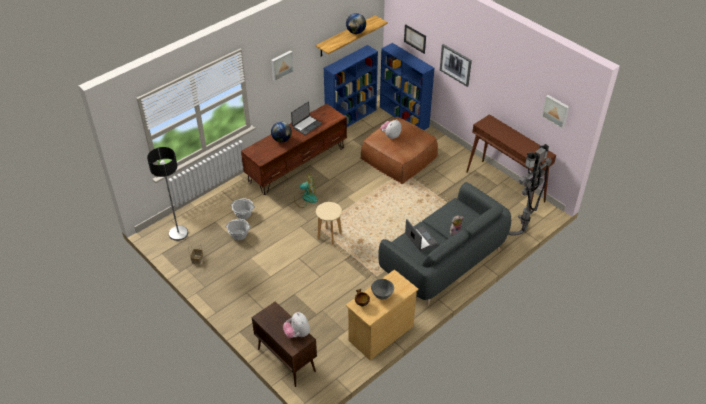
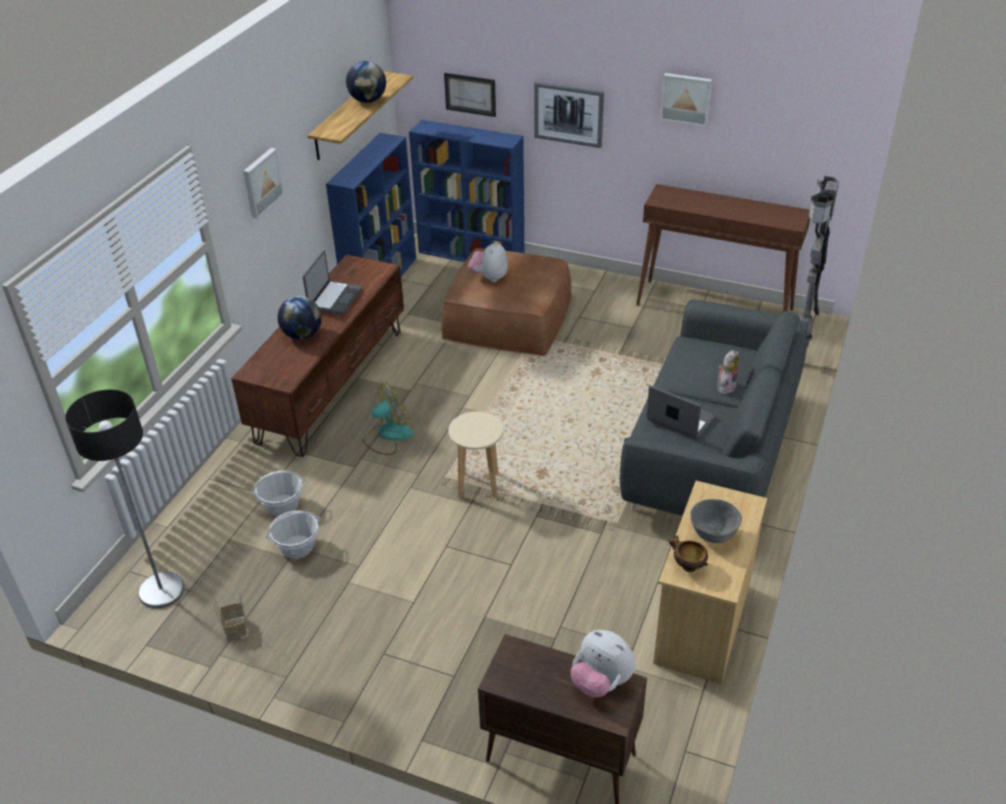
camera: 25 degrees left, 5 degrees down
picture [542,95,569,129] -> picture moved to [660,73,712,127]

